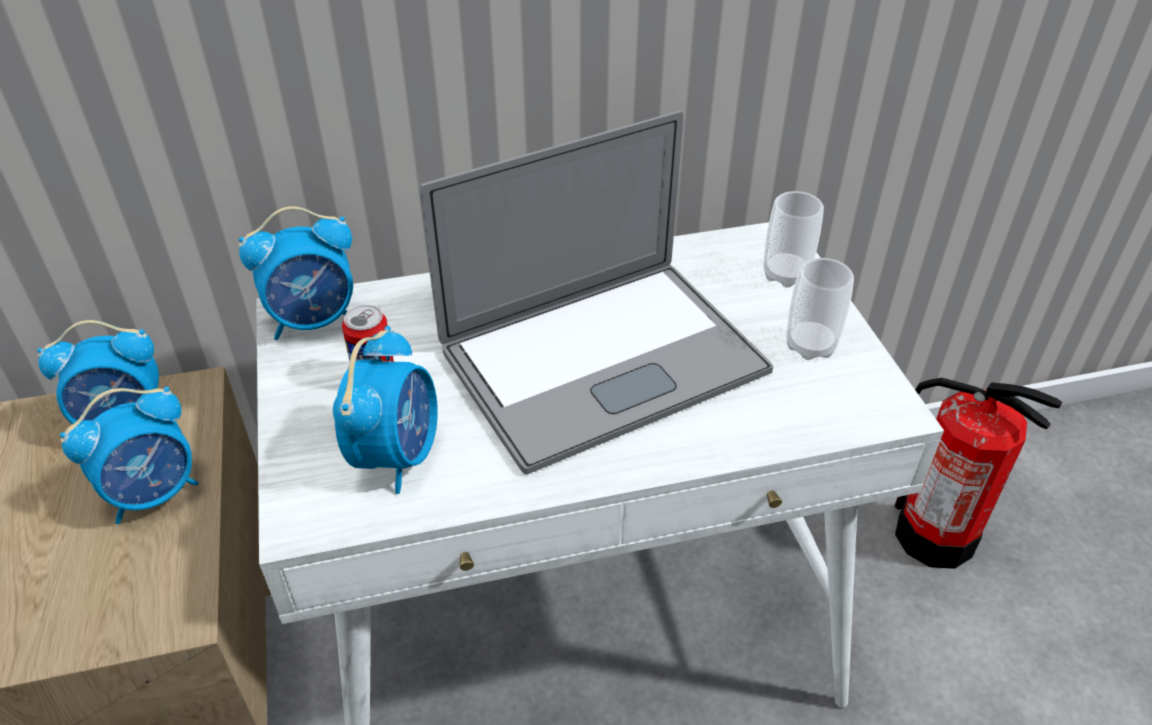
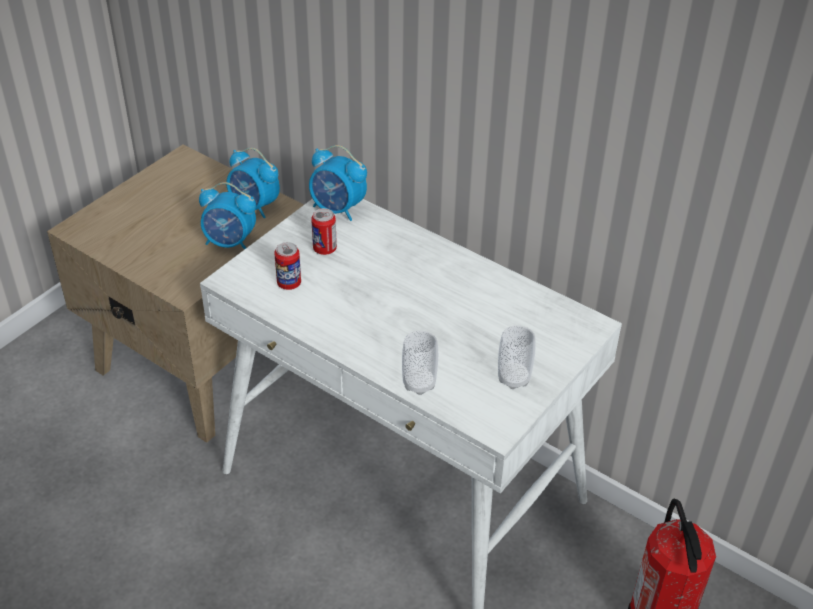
camera: 50 degrees right, 0 degrees up
alarm clock [333,326,438,494] -> can [274,242,301,290]
laptop [419,110,773,475] -> none
cup [763,191,824,288] -> cup moved to [402,331,438,395]

